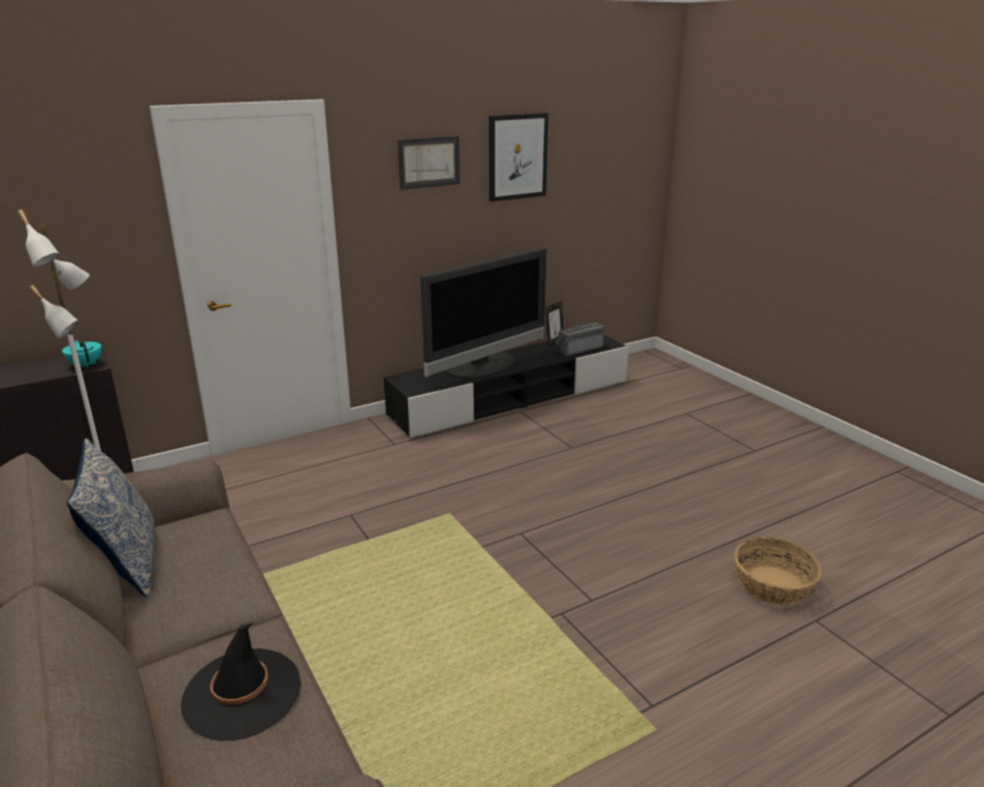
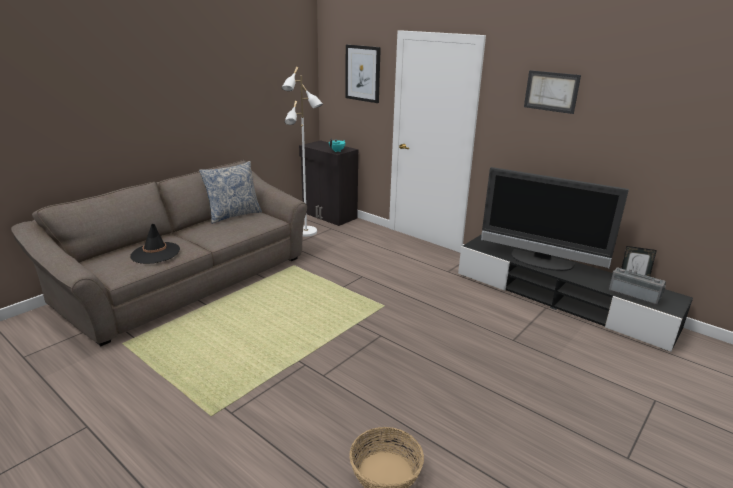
camera: 70 degrees right, 0 degrees up
picture [489,113,548,202] -> picture moved to [345,45,381,103]

